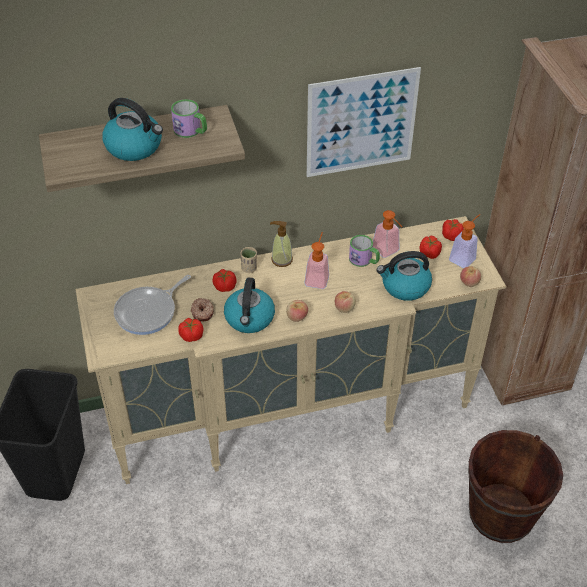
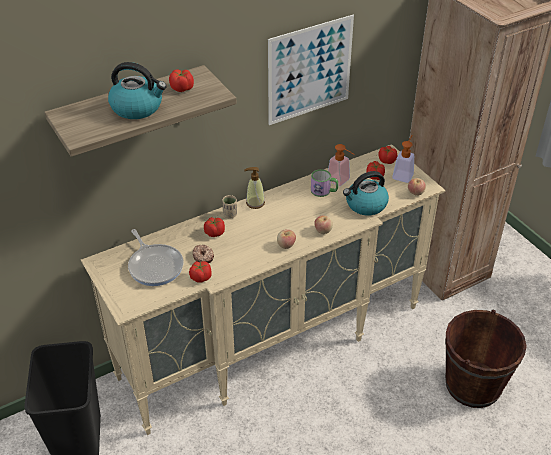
camera: 15 degrees left, 5 degrees down
frying pan [114,275,191,335] -> frying pan turned 60 degrees counterclockwise [128,229,184,286]
mug [171,99,207,138] -> tomato [169,69,194,92]
kettle [224,278,275,333] -> none
soap dispenser [305,232,329,289] -> none

